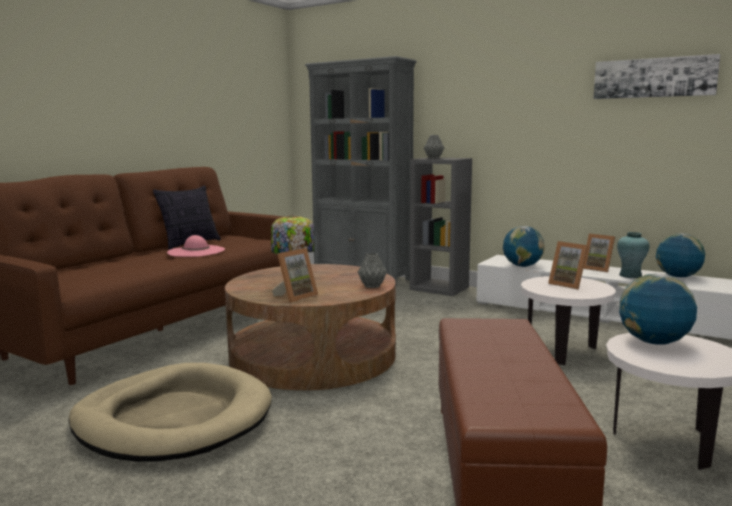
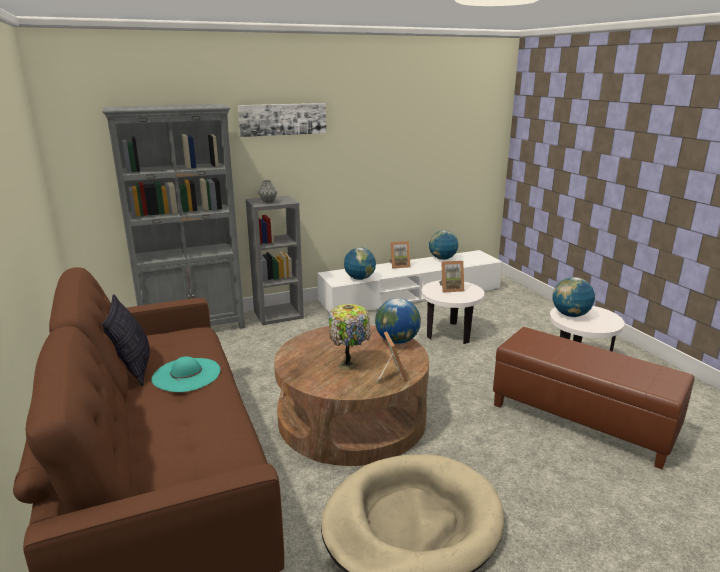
camera: 55 degrees left, 10 degrees up
pink hat [167,235,225,257] -> turquoise hat [151,356,220,392]
grey vase [358,253,387,288] -> globe [375,298,421,344]
picture [593,54,720,99] -> picture moved to [238,103,326,137]
turquoise vase [617,232,649,278] -> none

